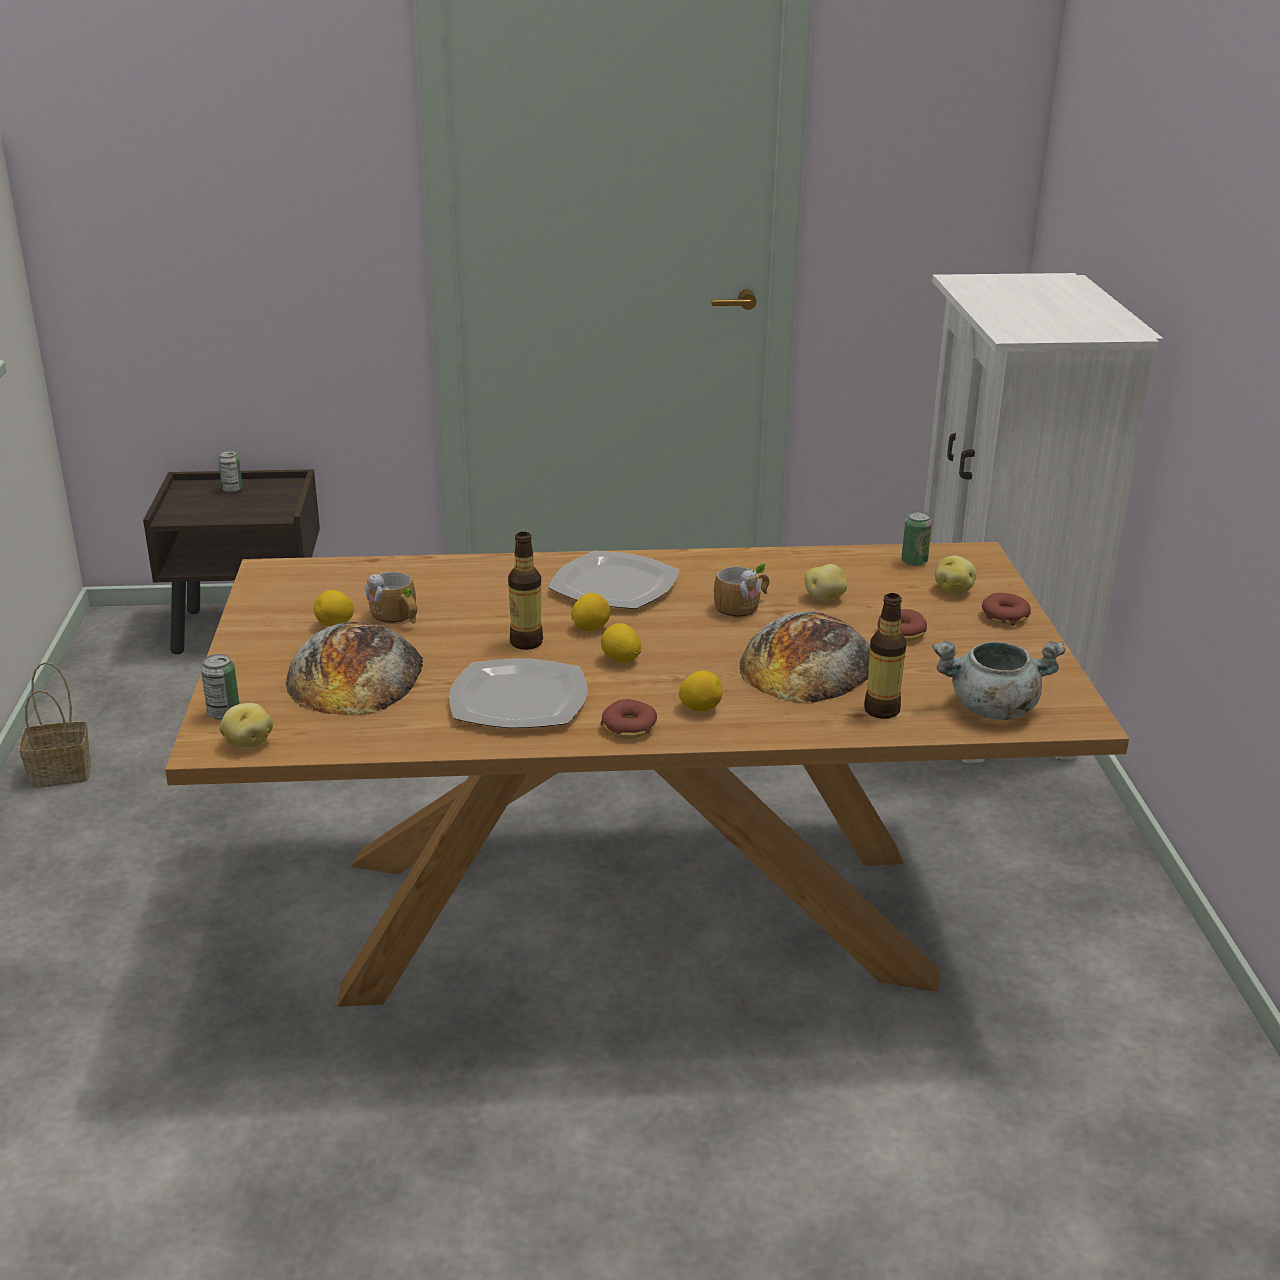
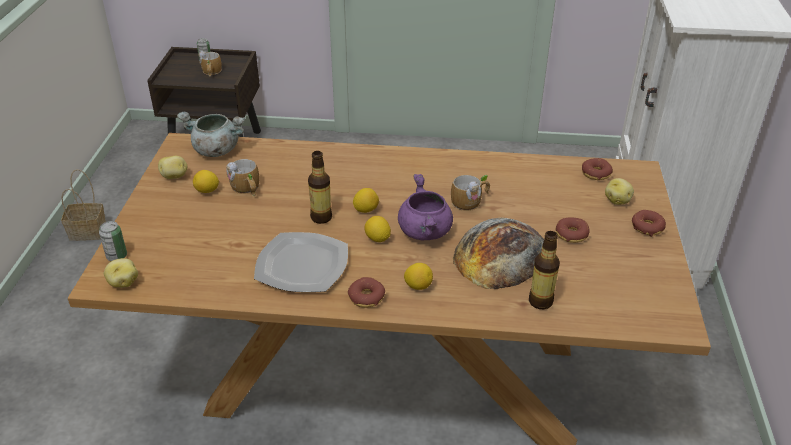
camera: 10 degrees right, 10 degrees up
bread [286,621,423,716] -> none
plate [548,551,679,609] -> none
potato [805,564,847,601] -> potato moved to [158,156,187,179]
can [901,511,932,566] -> donut [582,158,613,180]
grey cooking pot [932,641,1066,720] -> grey cooking pot moved to [177,112,245,157]
none -> mug [199,51,222,76]
none -> purple cooking pot [398,174,453,240]

